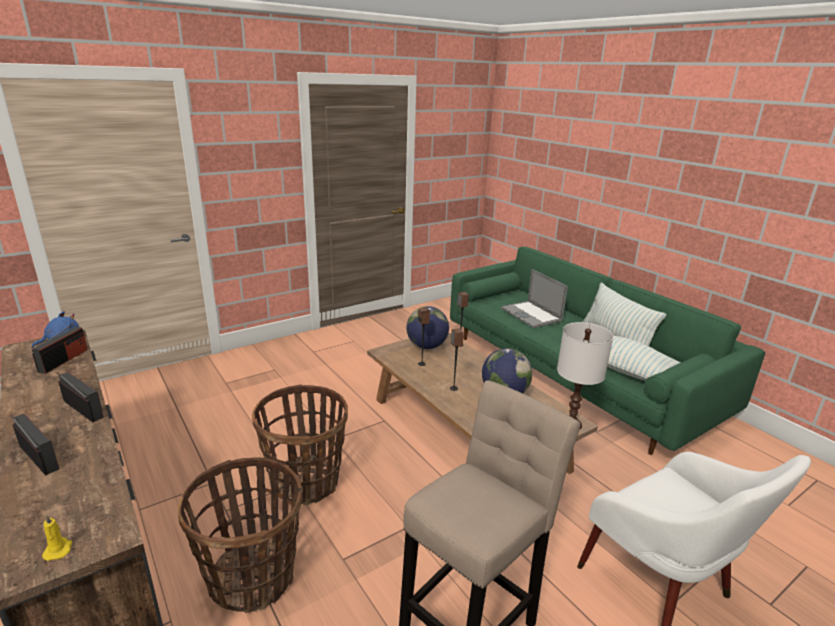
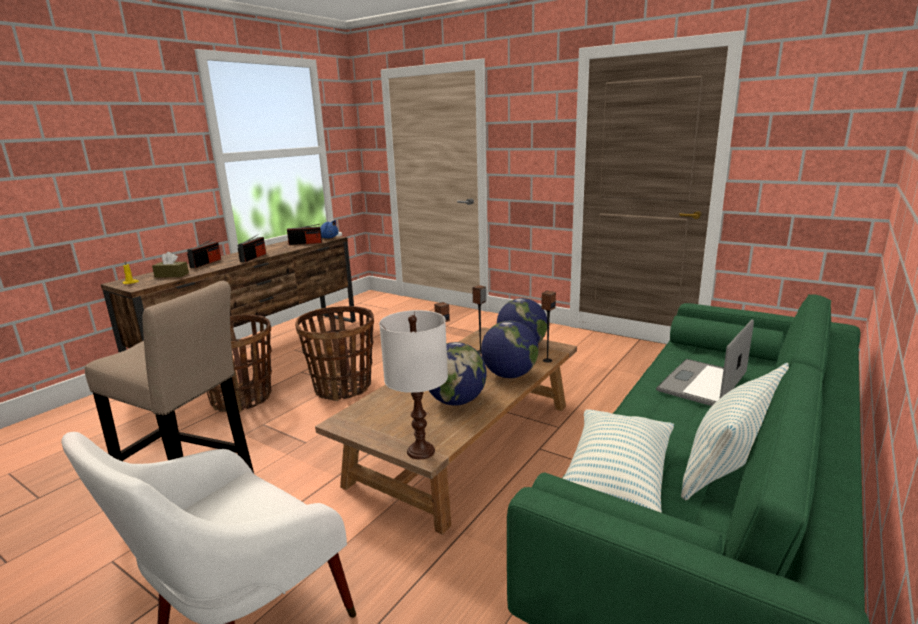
camera: 70 degrees right, 5 degrees down
none -> brown tissue box [152,252,189,278]
none -> globe [481,321,538,378]

